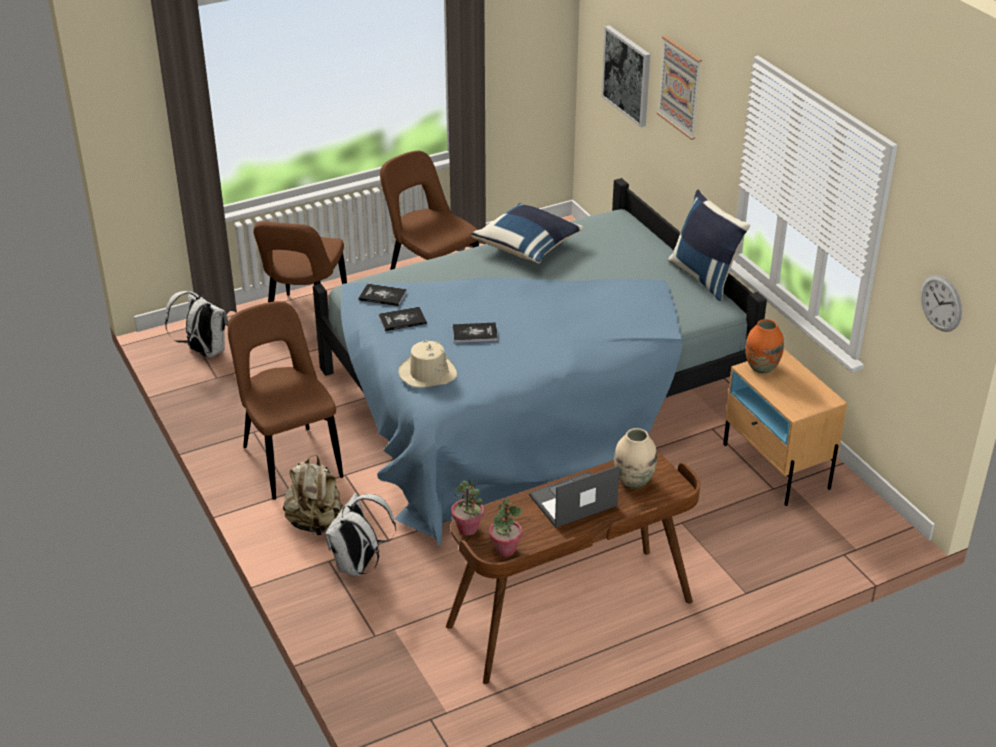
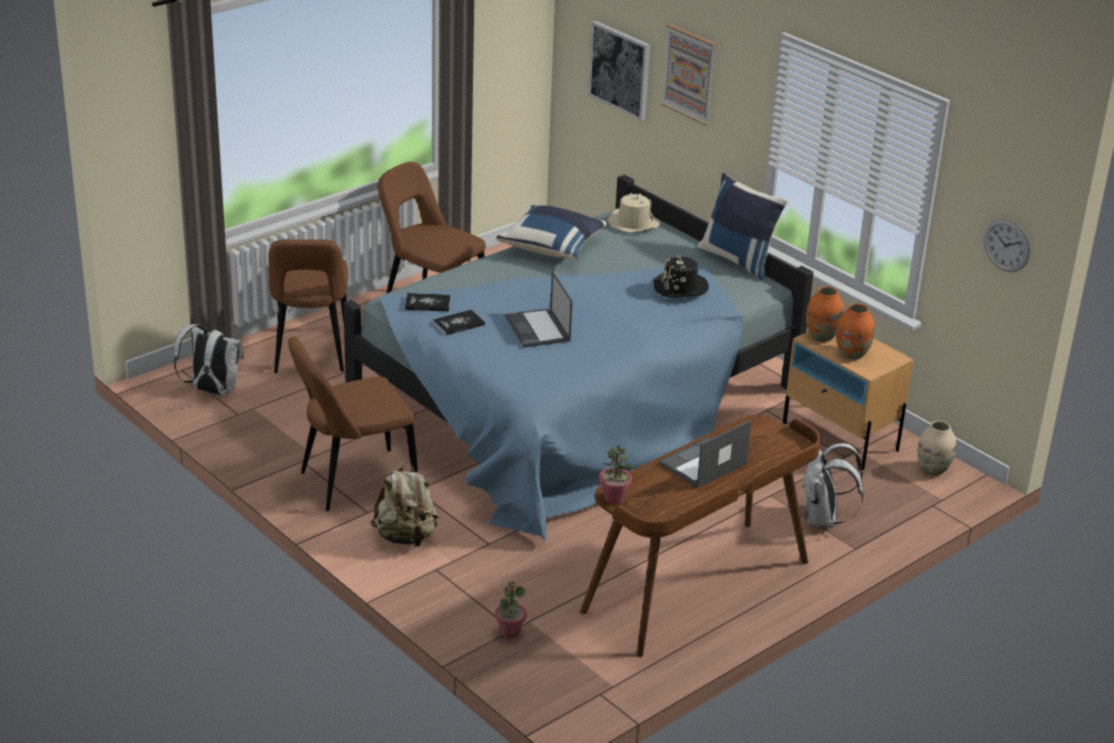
camera: 15 degrees left, 5 degrees down
brown chair [228,301,343,500] -> brown chair turned 75 degrees counterclockwise [288,337,418,511]
white backpack [325,493,396,576] -> white backpack moved to [802,443,864,528]
beige hat [398,340,457,388] -> beige hat moved to [607,193,660,233]
book [453,322,498,343] -> laptop [505,271,573,347]
potted plant [489,499,522,557] -> potted plant moved to [495,581,527,638]
beige vase [614,428,657,489] -> beige vase moved to [917,421,956,475]
none -> black hat [653,256,709,298]
none -> orange vase [836,304,875,359]

